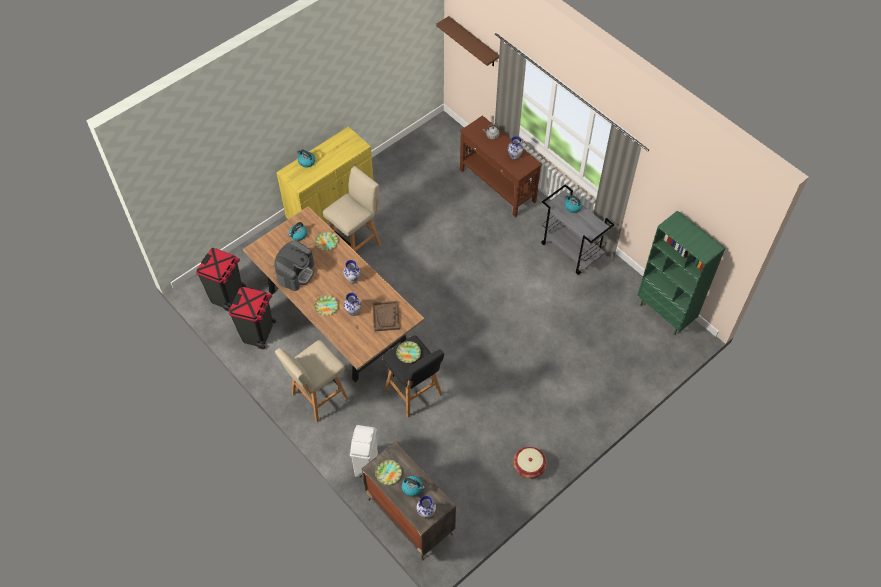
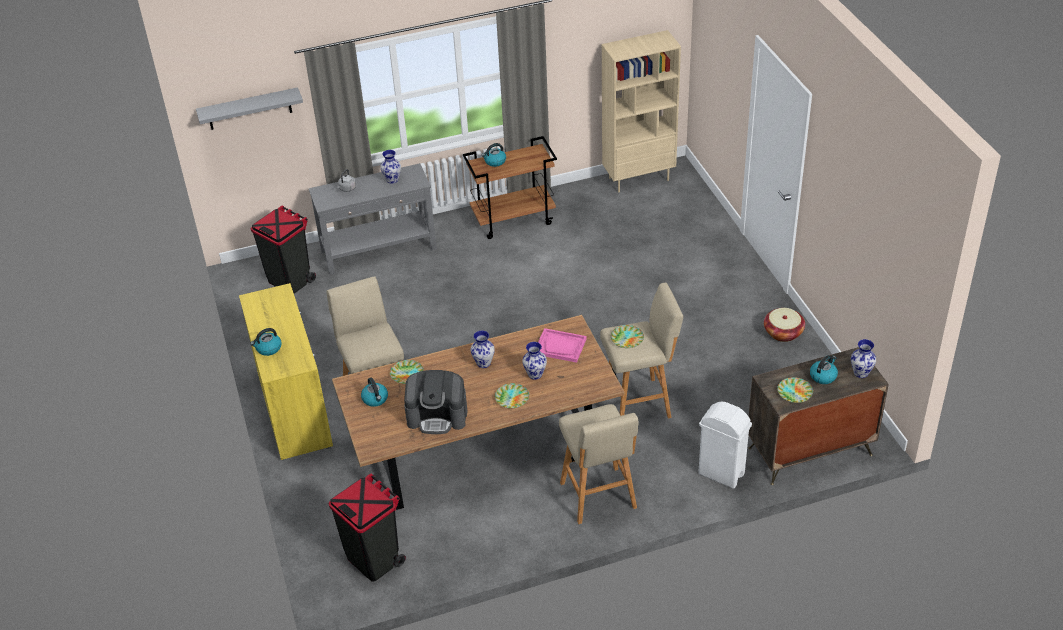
camera: 65 degrees left, 15 degrees down
black trash can [229,286,276,349] -> black trash can moved to [251,205,316,294]
coffee machine [274,241,314,291] -> coffee machine turned 135 degrees clockwise [404,370,467,434]
brown tray [373,301,400,331] -> pink tray [538,328,587,363]
black stool [382,335,444,417] -> beige stool [600,283,683,418]
brown shelf [436,16,499,66] -> grey shelf [196,87,303,130]
brown console table [460,115,542,218] -> grey console table [309,163,437,275]
grey cart [540,184,615,275] -> brown cart [463,136,557,239]
green bookcase [637,210,725,335] -> beige bookcase [602,30,681,193]

